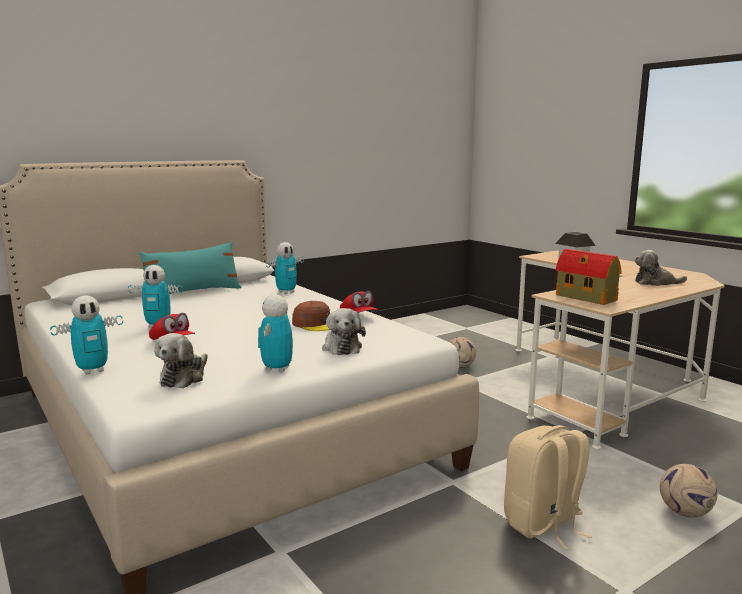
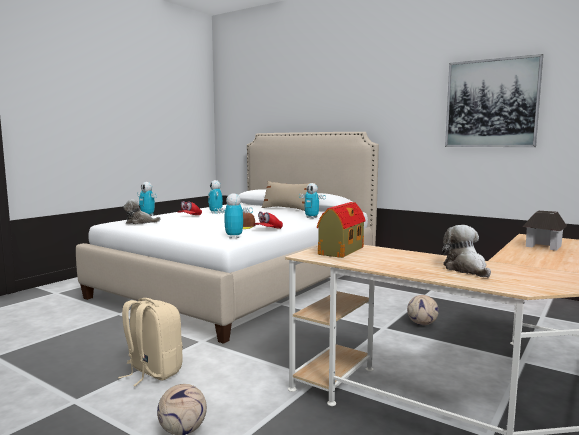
camera: 70 degrees right, 5 degrees down
turquoise pillow [139,242,242,294] -> beige pillow [261,181,316,211]
toy robot [258,295,293,373] -> toy robot moved to [214,193,253,238]
plush toy [322,308,366,355] -> none
none -> picture [445,54,543,147]

